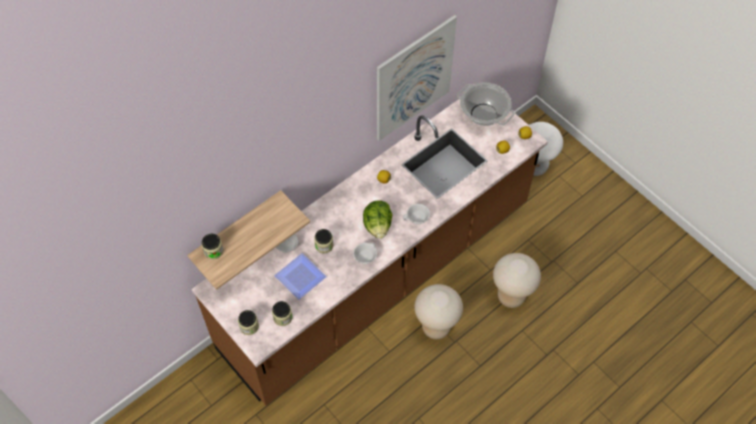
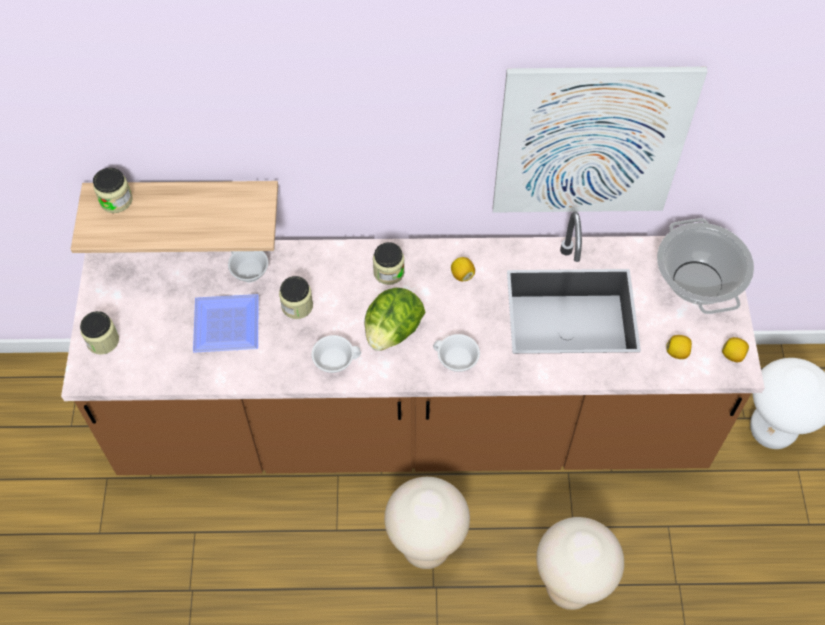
camera: 40 degrees right, 0 degrees up
jar [272,301,293,326] -> jar moved to [373,242,405,285]

